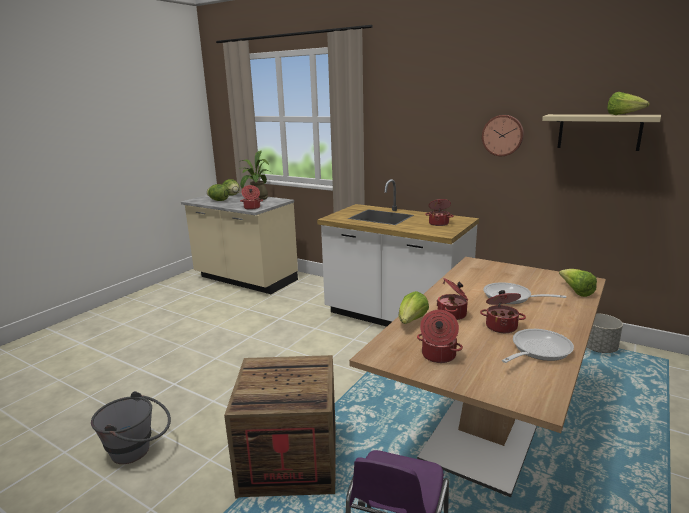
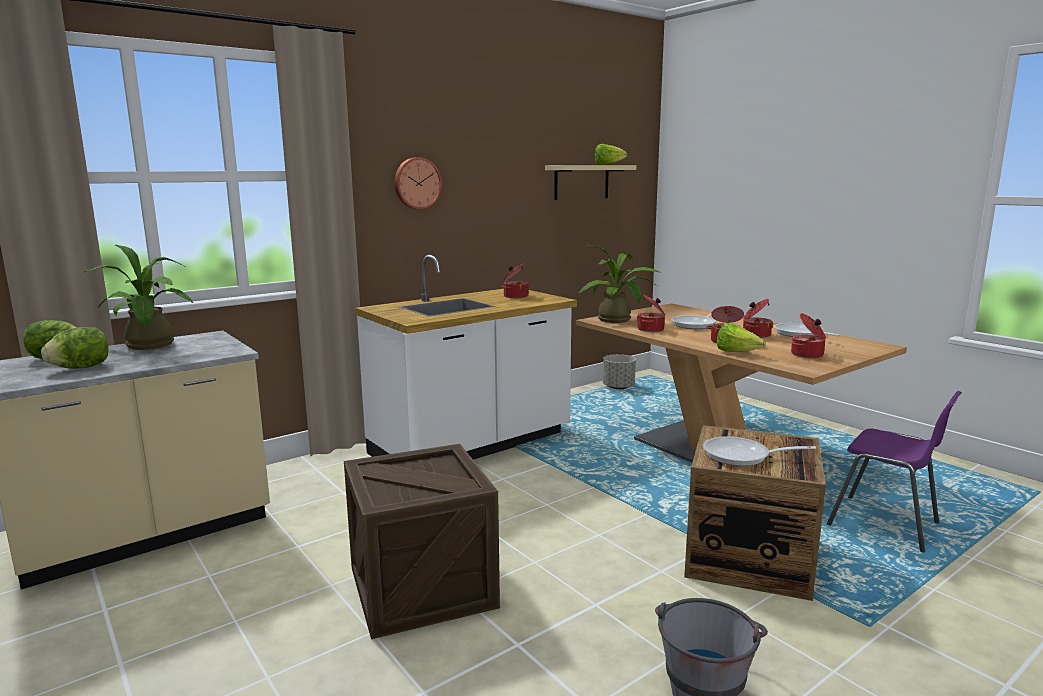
camera: 70 degrees left, 5 degrees down
cooking pot [240,185,263,210] -> cooking pot moved to [637,295,665,332]
wall clock [482,115,524,156] -> wall clock moved to [394,157,442,210]
lettuce [559,269,597,297] -> none
none -> crate [344,444,500,639]
none -> potted plant [577,245,661,323]
none -> frying pan [703,436,816,466]

